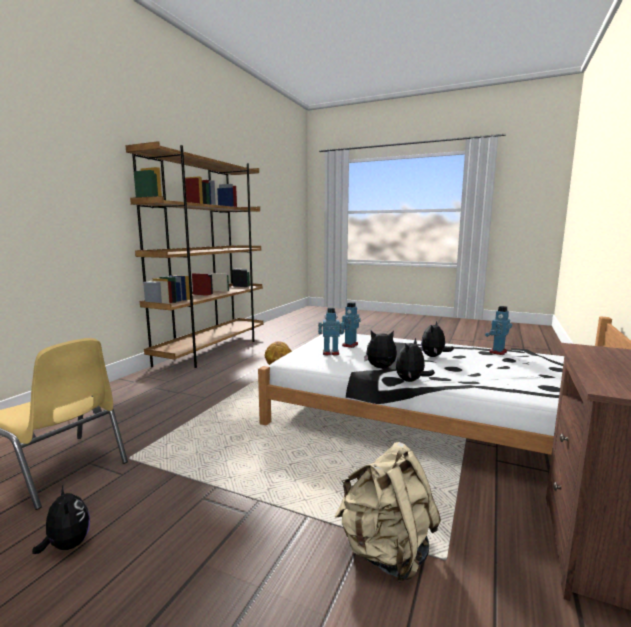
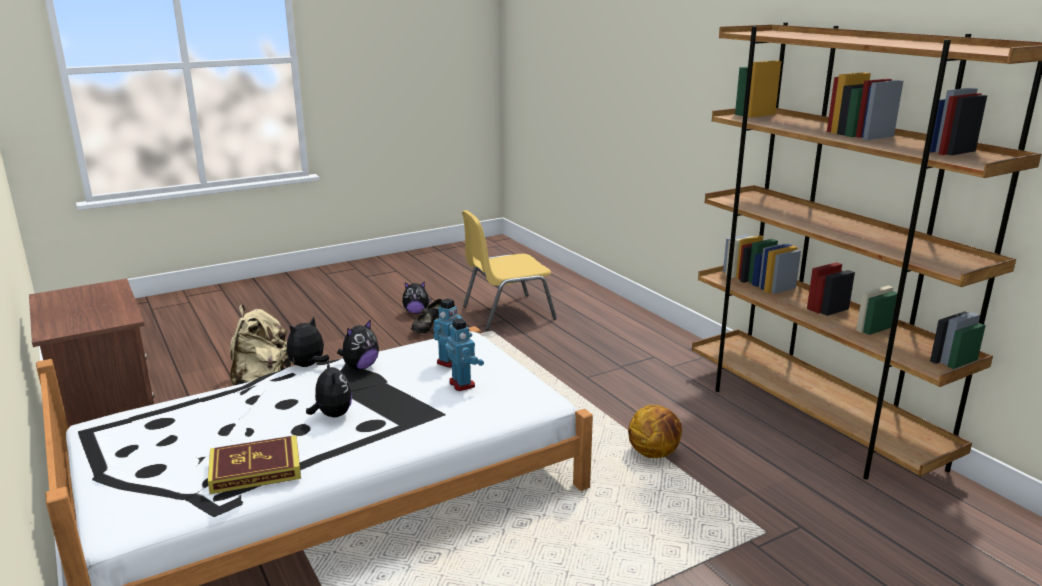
camera: 125 degrees right, 10 degrees up
plush toy [396,338,435,382] -> plush toy turned 120 degrees counterclockwise [286,317,330,367]
toy robot [485,306,512,355] -> book [208,435,301,494]
none -> black shoe [411,299,442,333]

